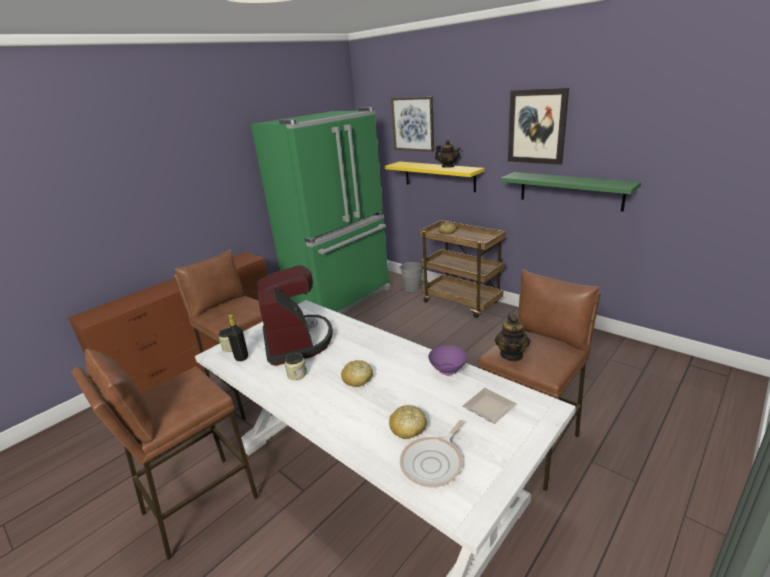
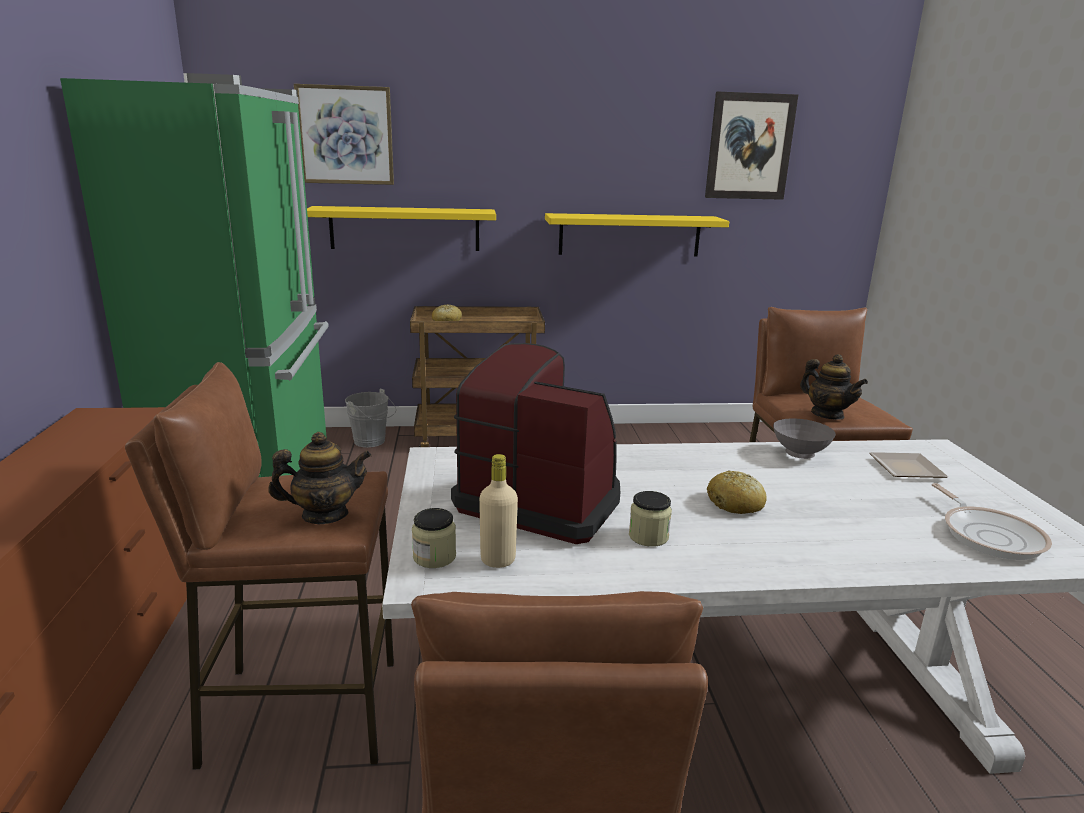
camera: 50 degrees left, 5 degrees down
black bottle [227,314,248,361] -> beige bottle [479,454,518,568]
bread [389,405,427,439] -> none
purple bowl [428,346,467,375] -> grey bowl [773,418,836,459]
teapot [435,140,461,168] -> teapot moved to [268,432,372,524]
green shelf [500,172,641,212] -> yellow shelf [545,213,729,256]
picture [508,88,569,165] -> picture moved to [705,92,798,200]

